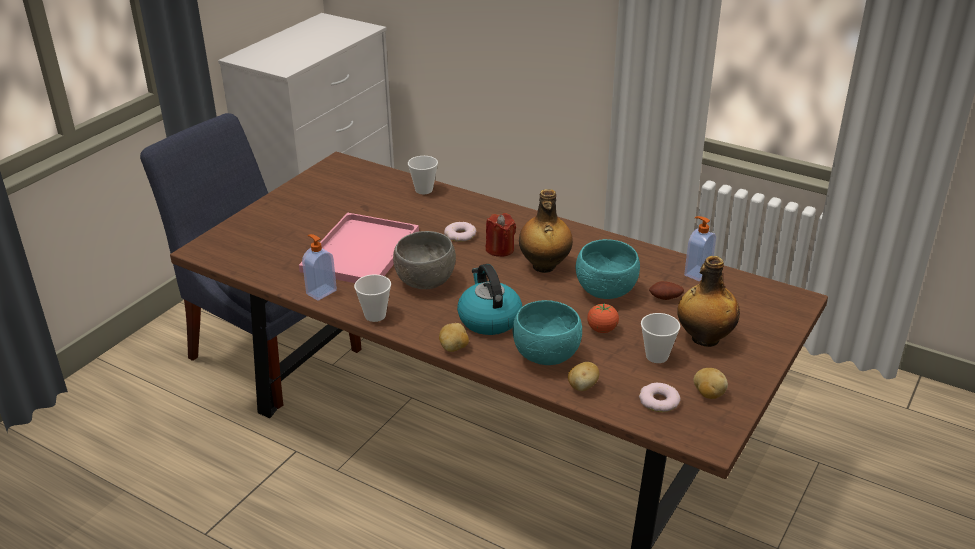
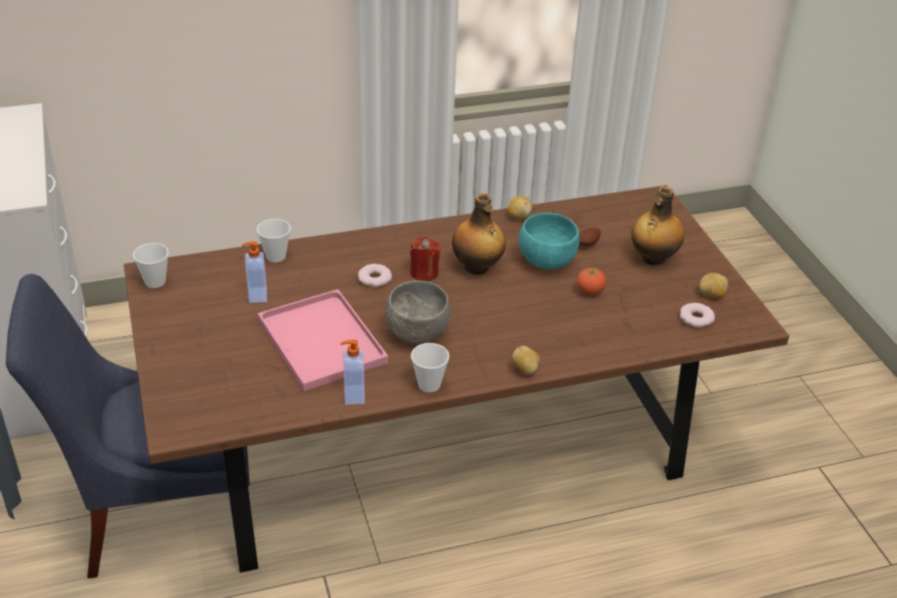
camera: 50 degrees left, 5 degrees up
kettle [457,264,522,335] -> none
turquoise bowl [513,300,582,365] -> none
potato [568,362,599,391] -> potato moved to [508,196,532,219]
cup [641,313,680,363] -> cup moved to [133,243,169,288]
soap dispenser [684,216,716,281] -> soap dispenser moved to [242,242,267,303]

